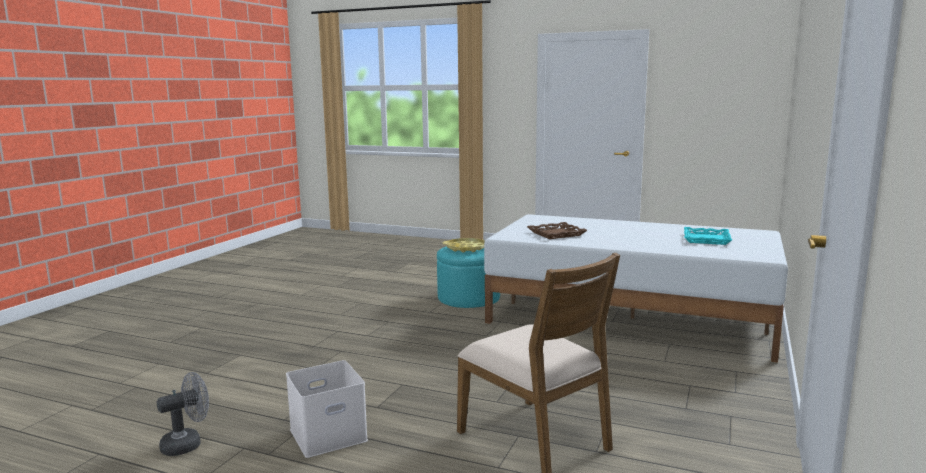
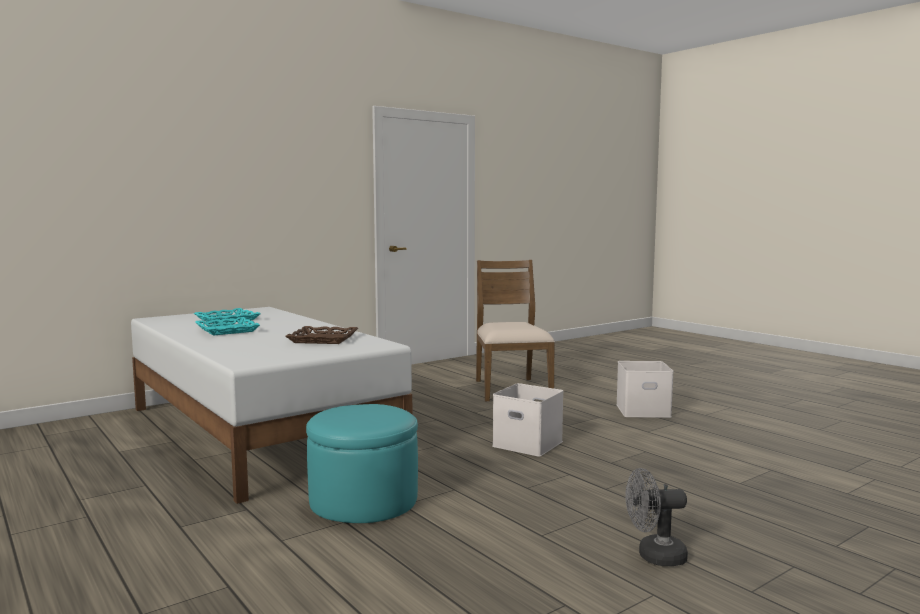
camera: 150 degrees left, 5 degrees down
grey fan [157,372,209,456] -> grey fan moved to [625,468,688,566]
yellow tray [442,238,485,252] -> none
none -> turquoise tray [195,317,260,336]
none -> white storage box [492,383,564,457]

